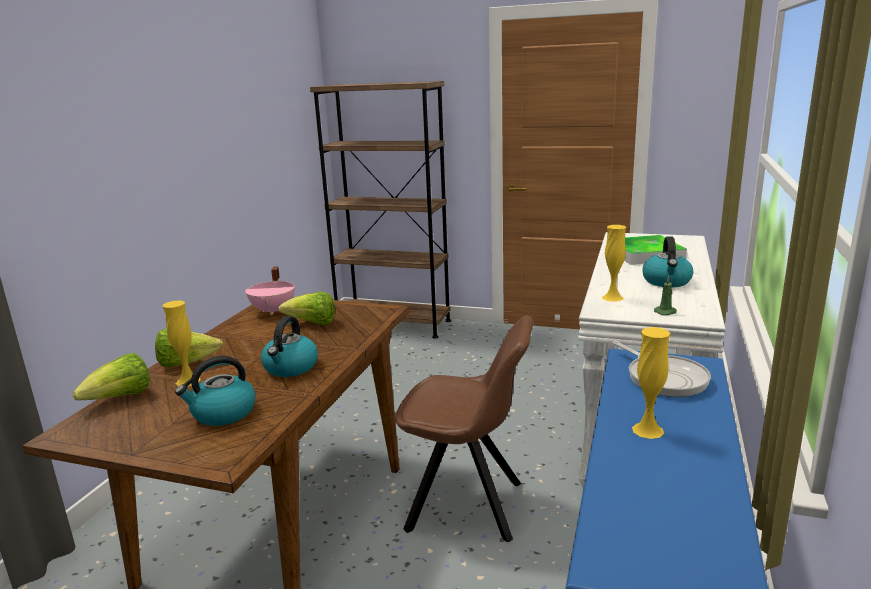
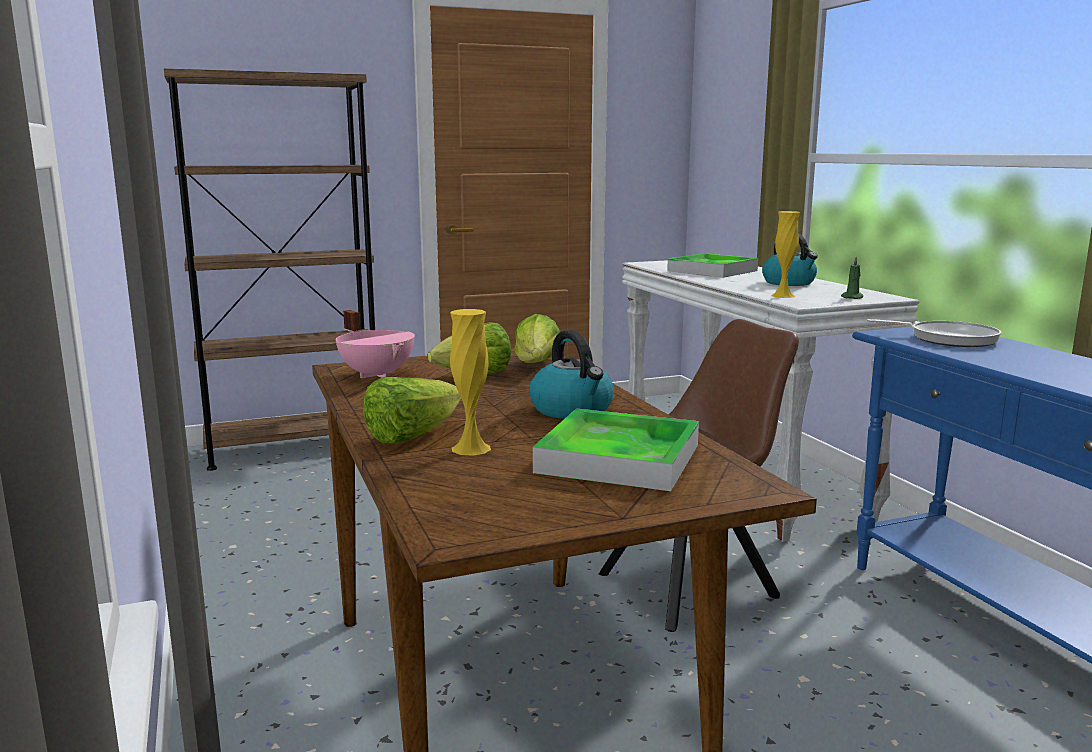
camera: 40 degrees left, 5 degrees down
lettuce [73,353,150,400] -> lettuce moved to [514,314,560,363]
kettle [175,356,256,426] -> tray [533,408,699,491]
yellow vase [632,327,670,439] -> none

